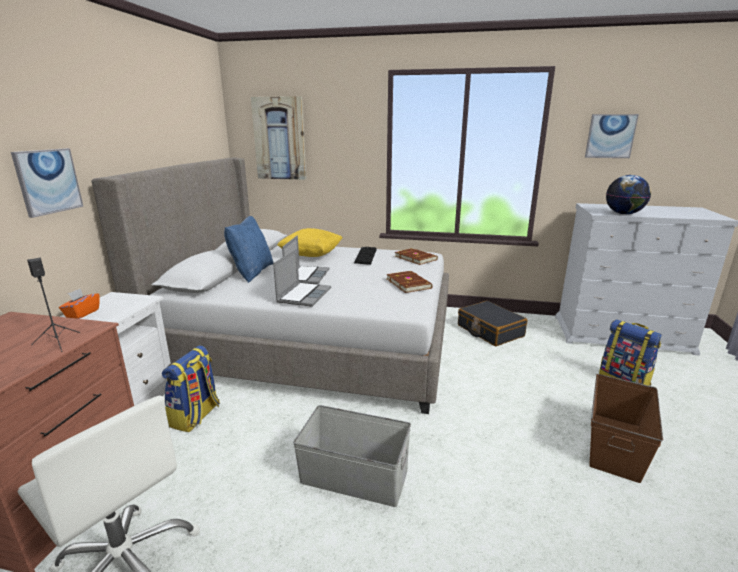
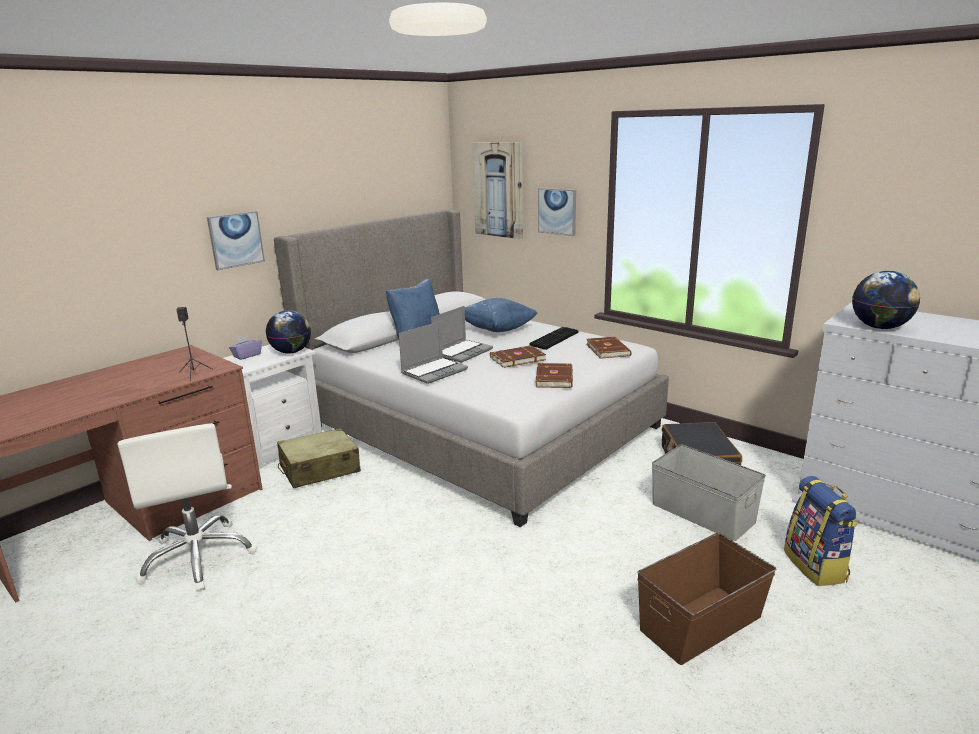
camera: 30 degrees right, 0 degrees up
orange tissue box [59,289,99,319] -> purple tissue box [229,334,262,360]
backpack [162,345,220,432] -> beige suitcase [277,428,361,488]
yellow pillow [277,228,342,257] -> blue pillow [465,298,538,332]
grey storage box [293,405,411,507] -> grey storage box moved to [652,444,766,541]
picture [585,114,639,158] -> picture moved to [538,188,576,236]
none -> globe [266,310,311,354]
none -> brown book [490,345,546,368]

